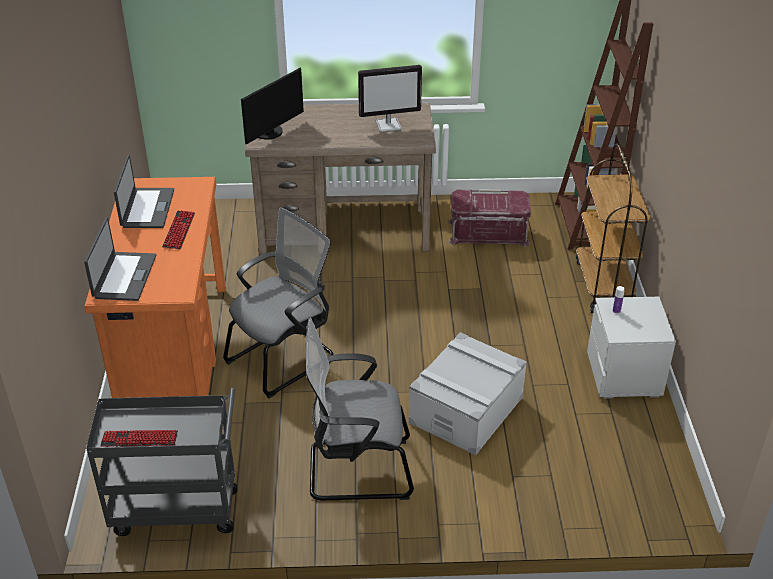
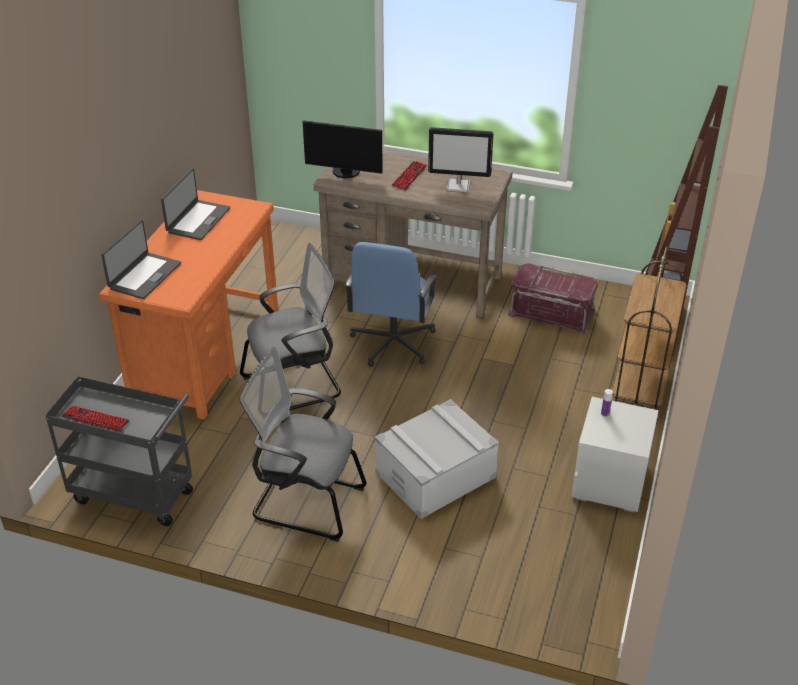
camera: 20 degrees right, 0 degrees up
keyboard [162,210,195,249] -> keyboard moved to [391,161,427,190]
monitor [241,67,304,144] -> monitor turned 45 degrees clockwise [302,120,383,178]
none -> blue office chair [345,242,438,367]

